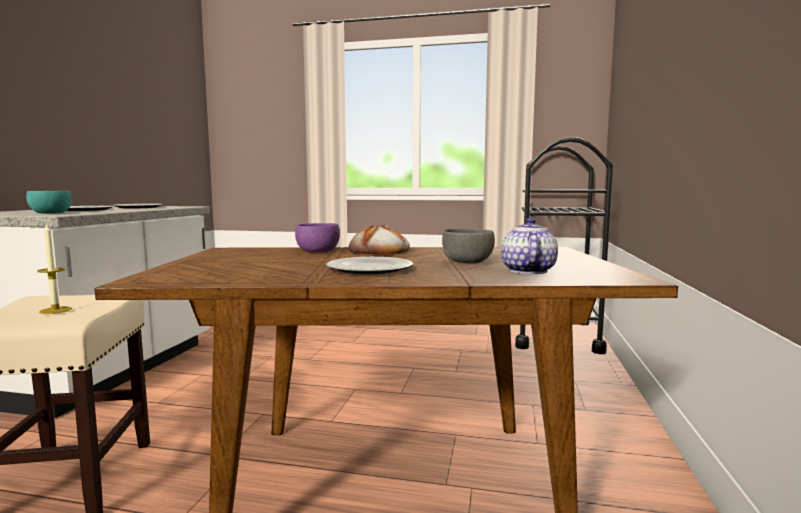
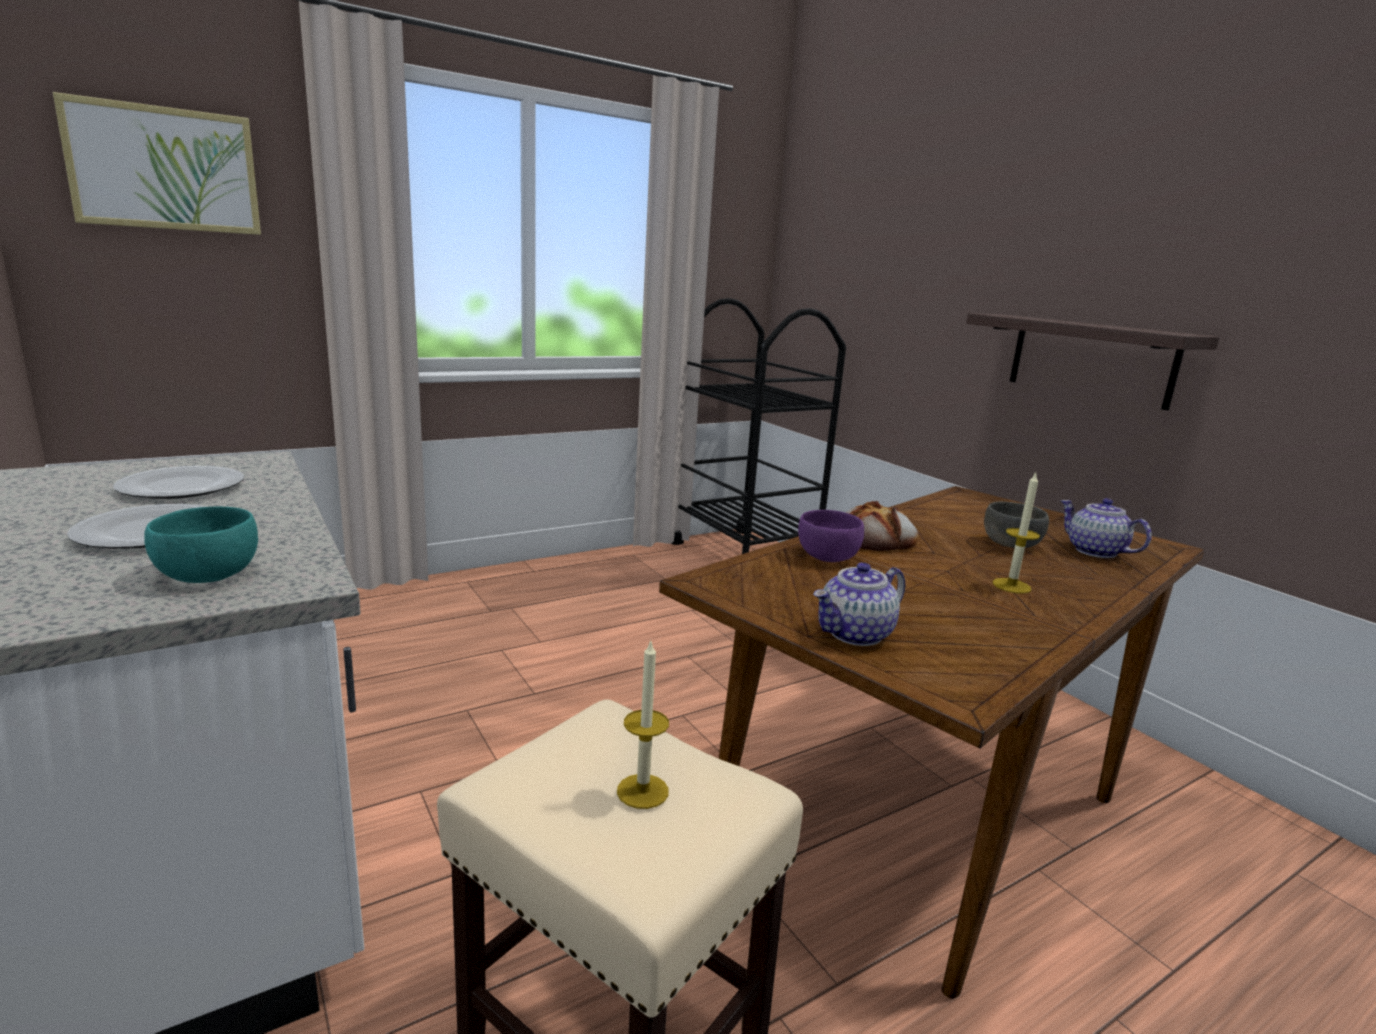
camera: 45 degrees left, 10 degrees up
plate [326,257,413,274] -> candle [993,472,1040,594]
none -> picture [53,92,261,235]
none -> teapot [813,562,905,646]
none -> shelf [966,313,1219,410]

